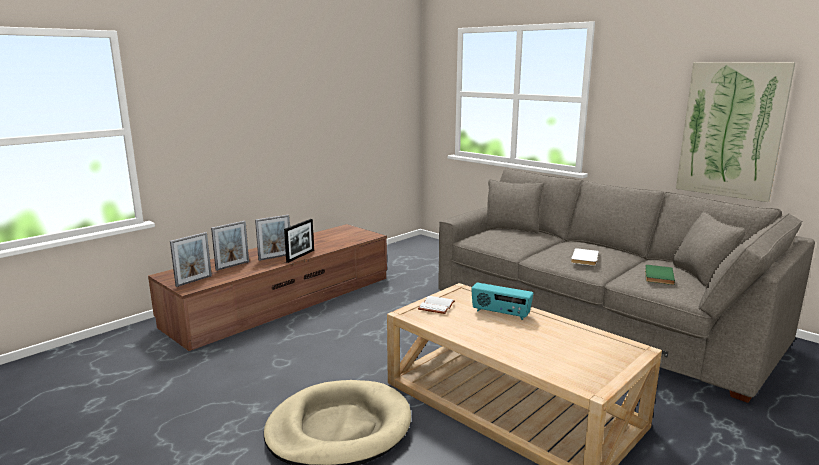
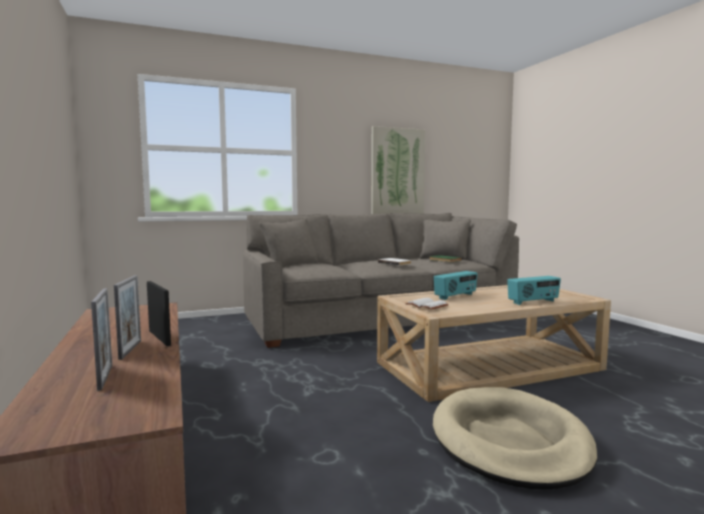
camera: 65 degrees left, 10 degrees down
picture frame [170,232,212,287] -> none
none -> radio [507,276,561,305]

